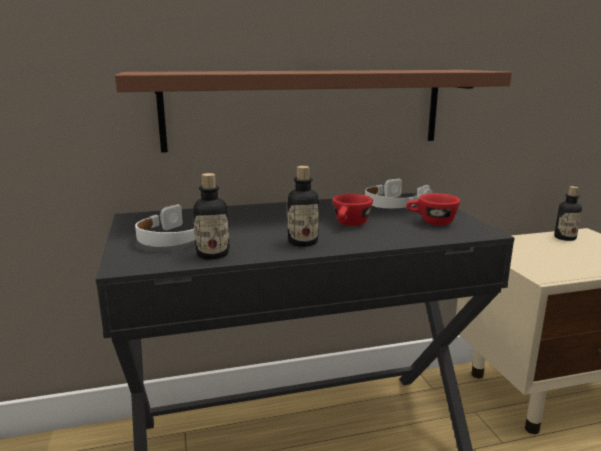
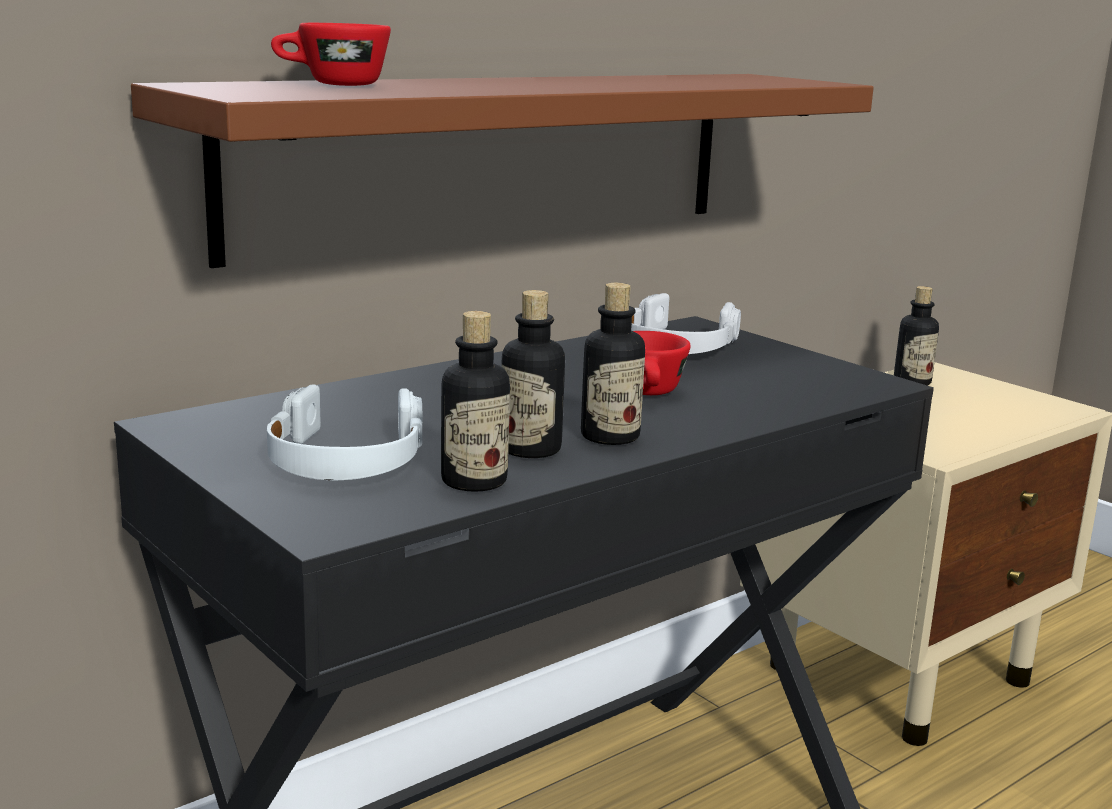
camera: 25 degrees left, 0 degrees up
red cup [406,193,460,225] -> red cup moved to [271,23,391,86]
none -> bottle [501,290,565,458]

